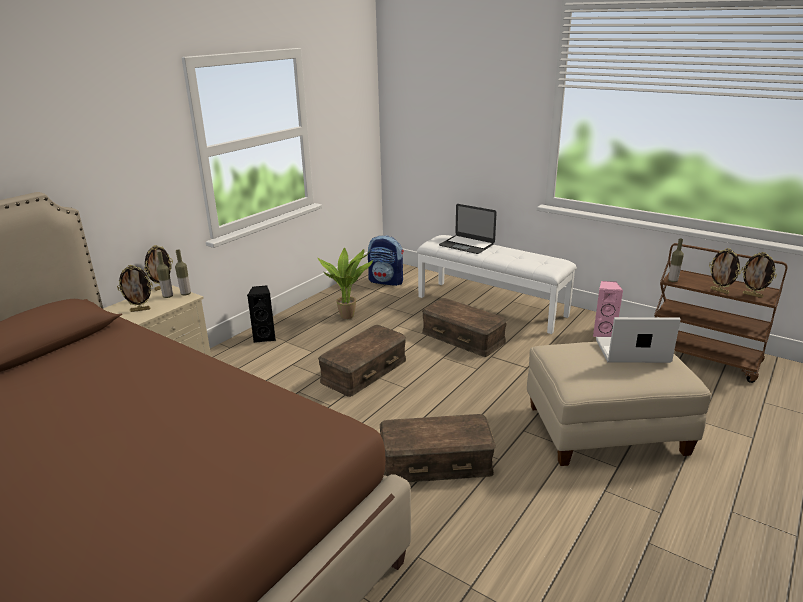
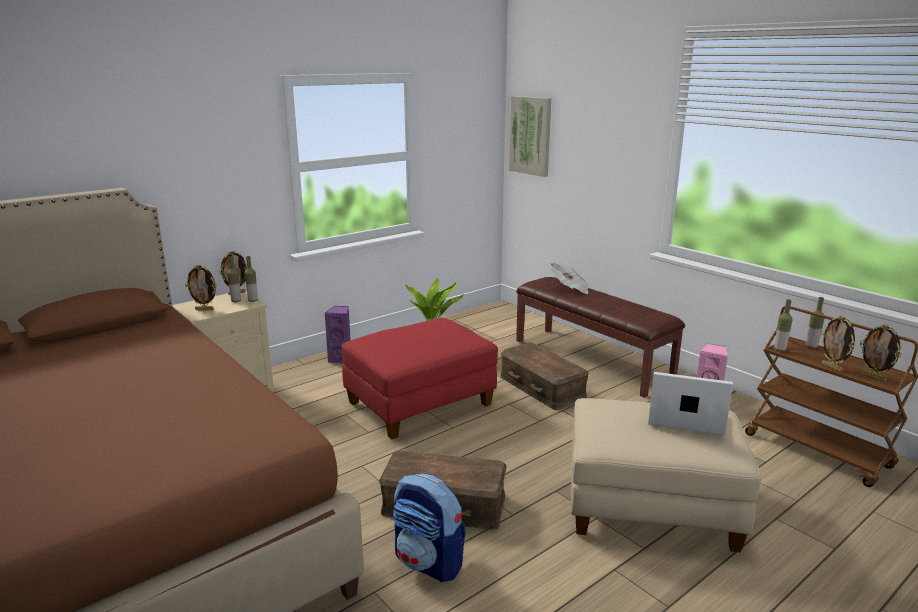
camera: 15 degrees right, 5 degrees down
black speaker [247,285,276,343] -> purple speaker [324,306,351,363]
brown storage box [318,325,406,397] -> red ottoman [342,318,498,440]
backpack [368,235,404,286] -> backpack moved to [393,473,466,582]
white bench [417,235,577,334] -> brown bench [516,277,685,398]
laptop [439,204,497,254] -> newspaper [550,263,589,294]
none -> picture [509,96,551,177]
none -> bottle [806,297,824,349]

